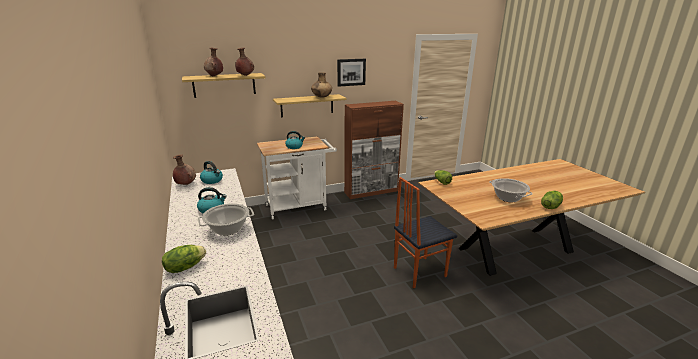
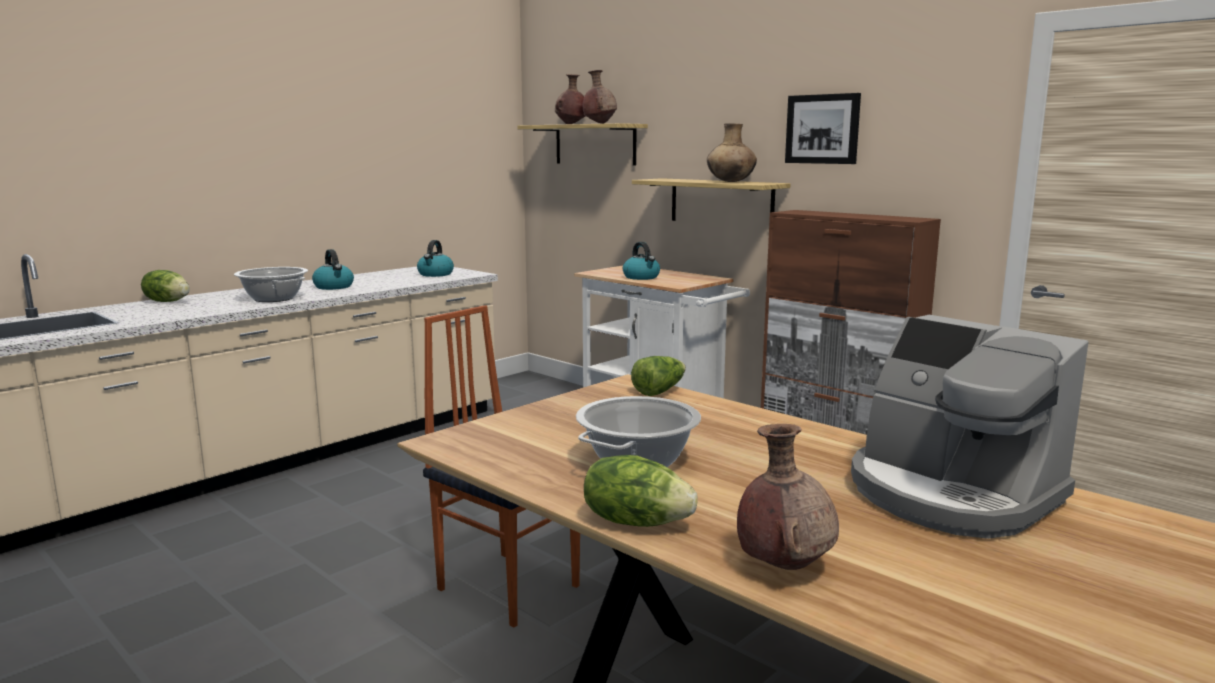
camera: 65 degrees right, 10 degrees down
brown vase [173,154,196,185] -> brown vase moved to [737,424,839,570]
none -> coffee machine [851,315,1088,539]

